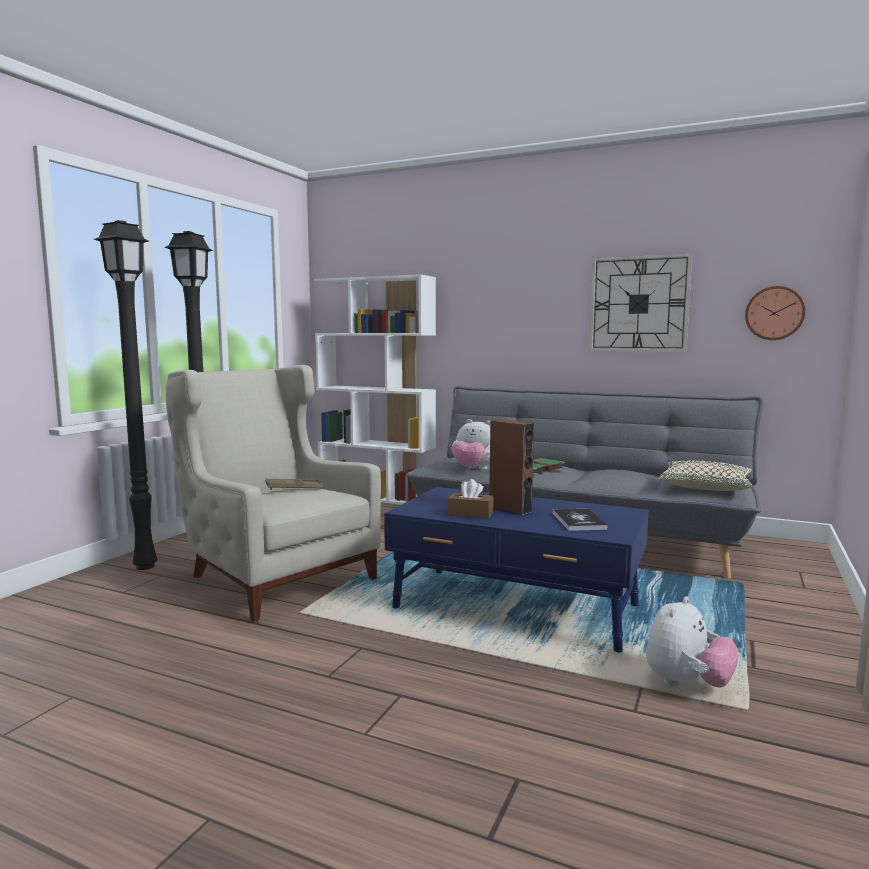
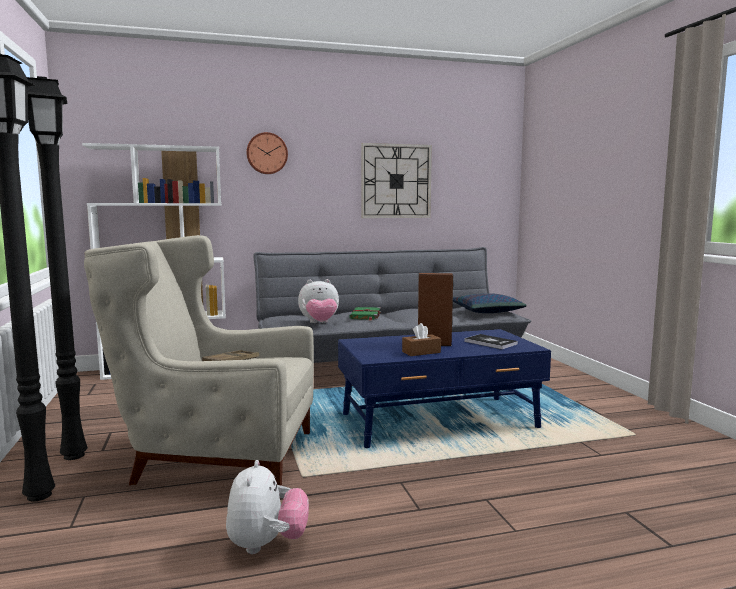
camera: 40 degrees left, 0 degrees up
plush toy [646,596,739,688] -> plush toy moved to [226,460,309,554]
beige pillow [659,461,752,491] -> blue pillow [453,293,527,313]
wall clock [745,286,805,340] -> wall clock moved to [246,132,288,174]

